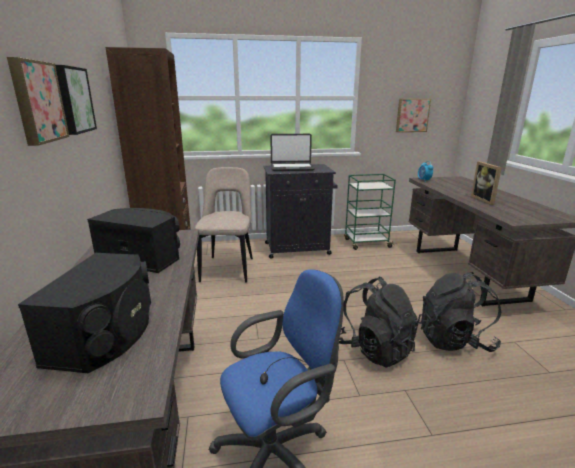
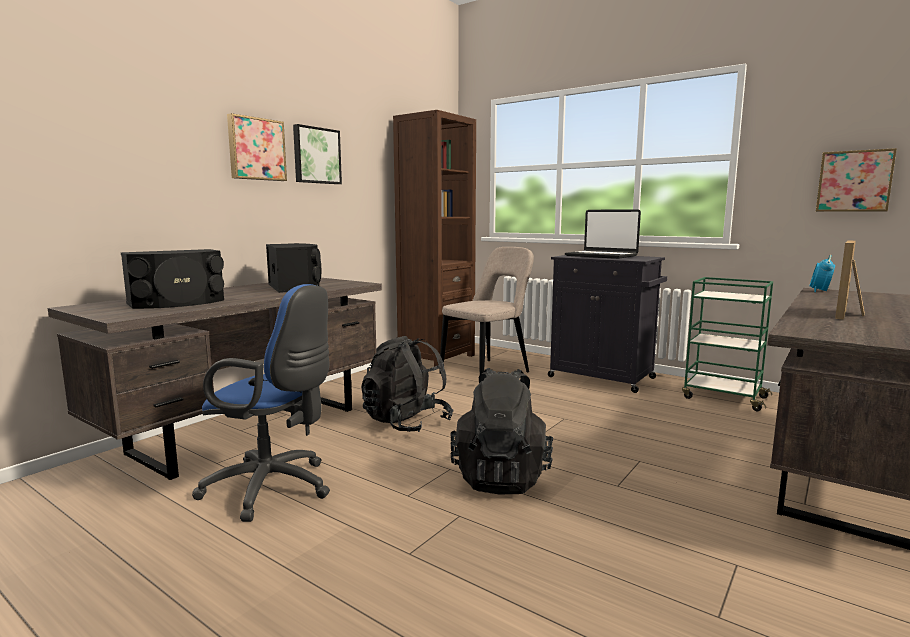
camera: 45 degrees right, 10 degrees down
black backpack [418,272,501,352] -> black backpack moved to [361,336,453,432]

